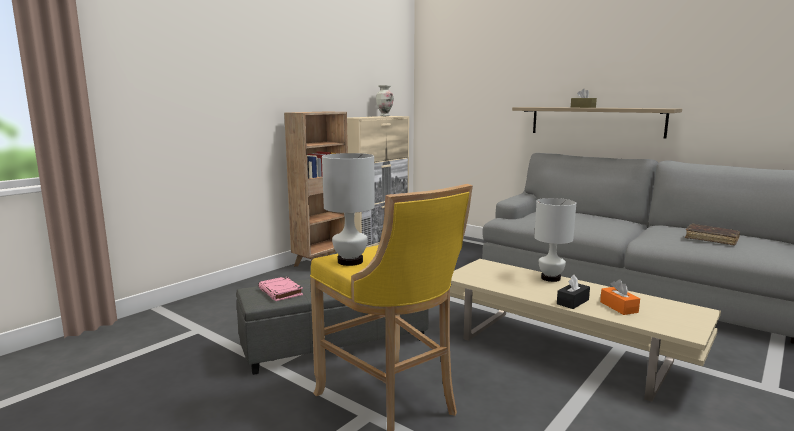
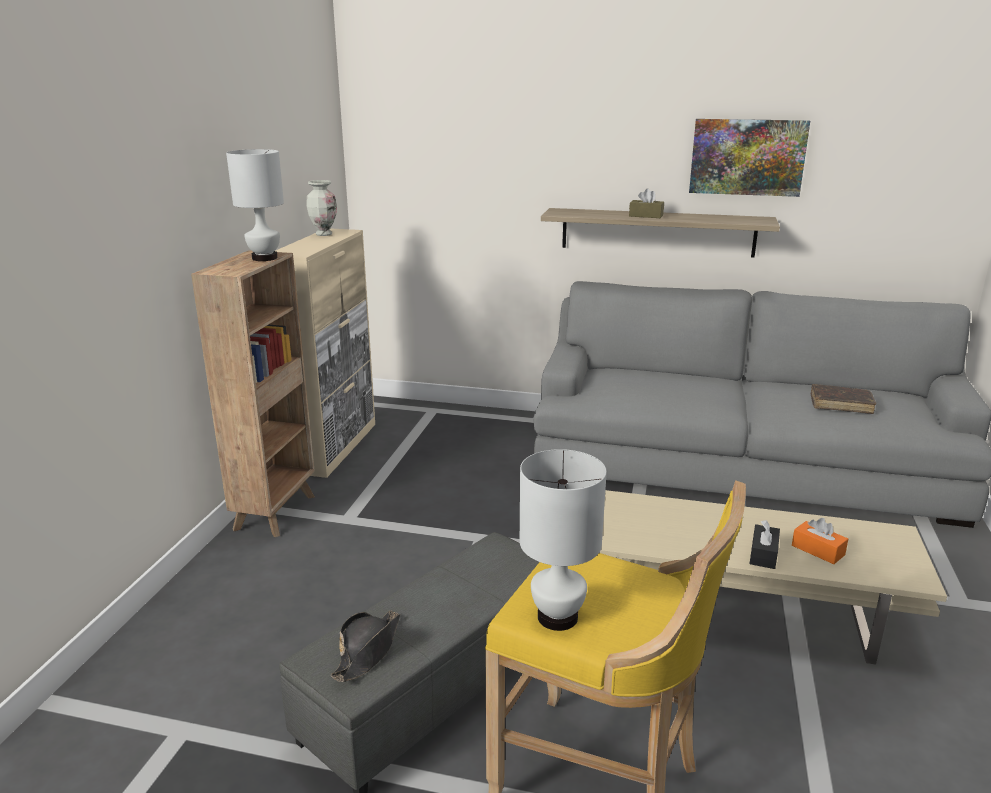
camera: 25 degrees left, 10 degrees up
pink book [258,276,303,301] -> black hat [331,610,400,682]
white table lamp [534,198,576,282] -> white table lamp moved to [226,149,284,261]
none -> picture [689,119,810,197]

